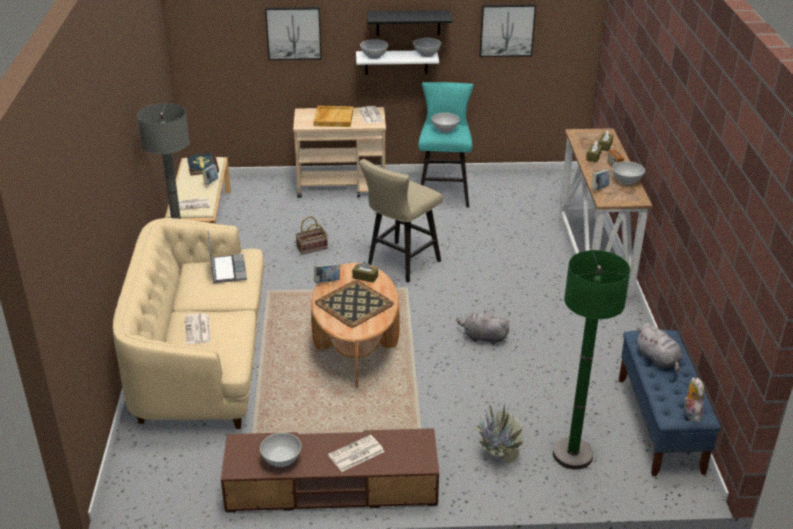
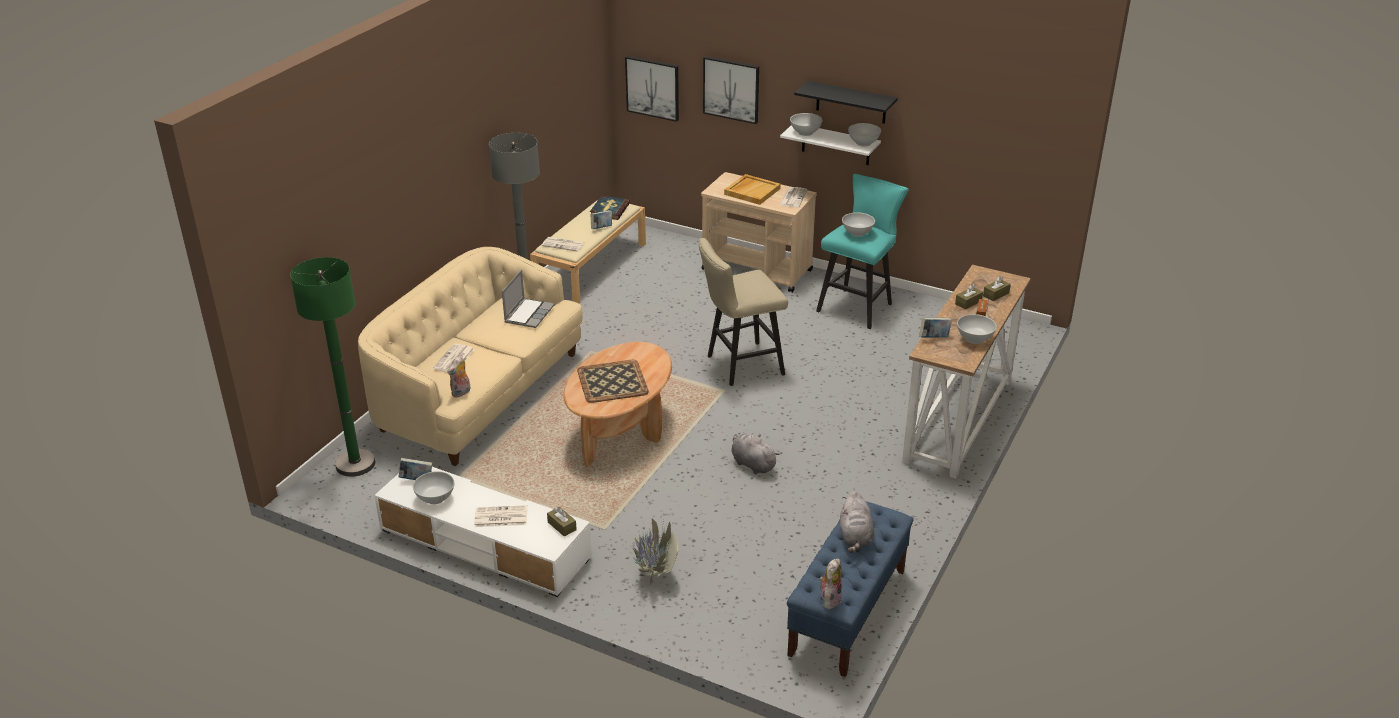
camera: 30 degrees right, 0 degrees up
brown tv stand [221,428,439,513] -> white tv stand [374,467,592,597]
basket [296,217,328,255] -> none
book [314,263,340,283] -> book moved to [399,458,432,480]
brown tissue box [352,261,378,283] -> brown tissue box moved to [547,507,577,537]
picture [480,4,536,57] -> picture moved to [625,56,679,122]
green floor lamp [553,250,630,470] -> green floor lamp moved to [290,257,375,477]
none -> plush toy [447,355,471,398]

